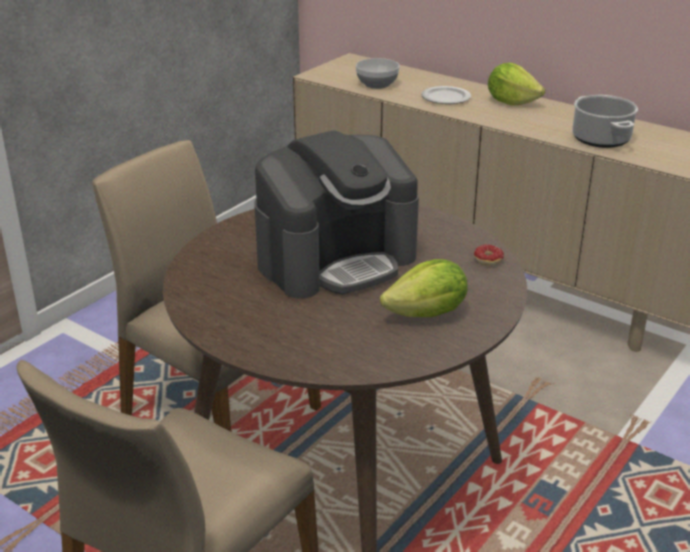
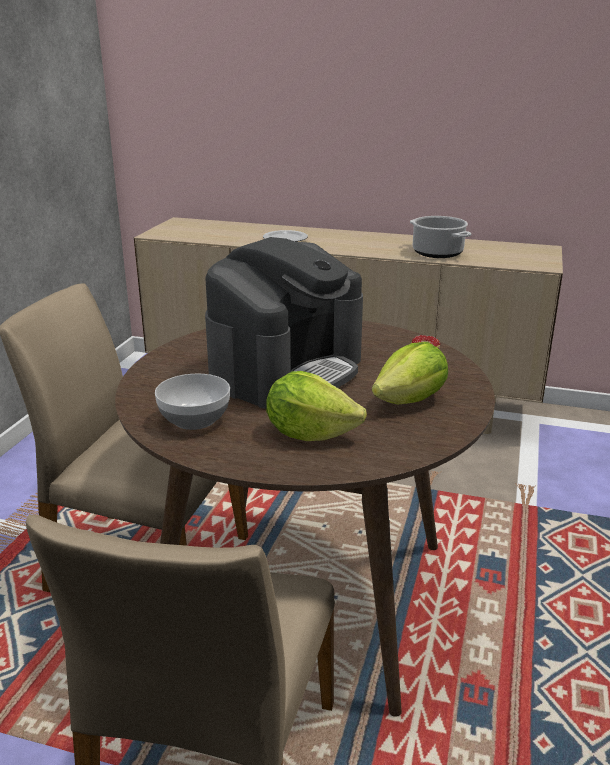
camera: 20 degrees left, 5 degrees down
bowl [356,58,400,89] -> bowl moved to [155,374,230,430]
lettuce [488,63,545,105] -> lettuce moved to [266,371,367,441]

